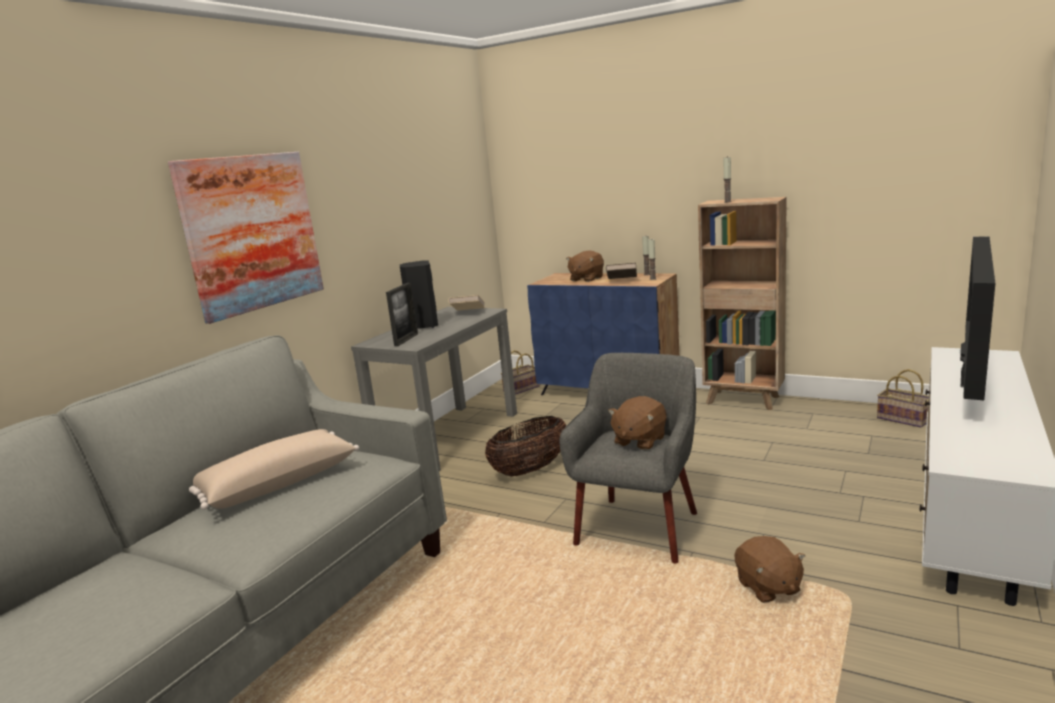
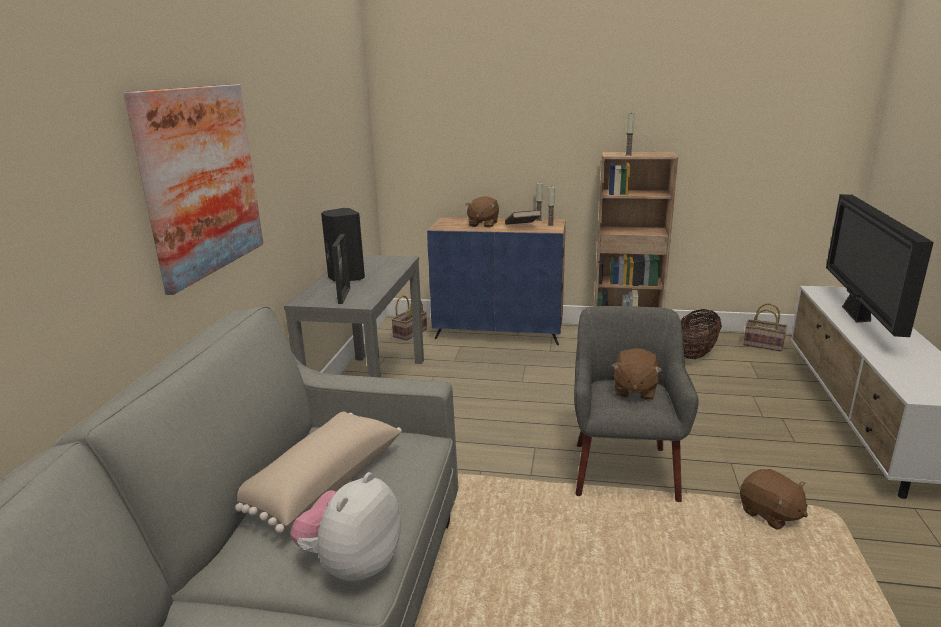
camera: 20 degrees left, 5 degrees up
beige book [448,295,485,311] -> none
basket [485,416,566,476] -> basket moved to [681,309,722,359]
none -> plush toy [290,472,401,583]

